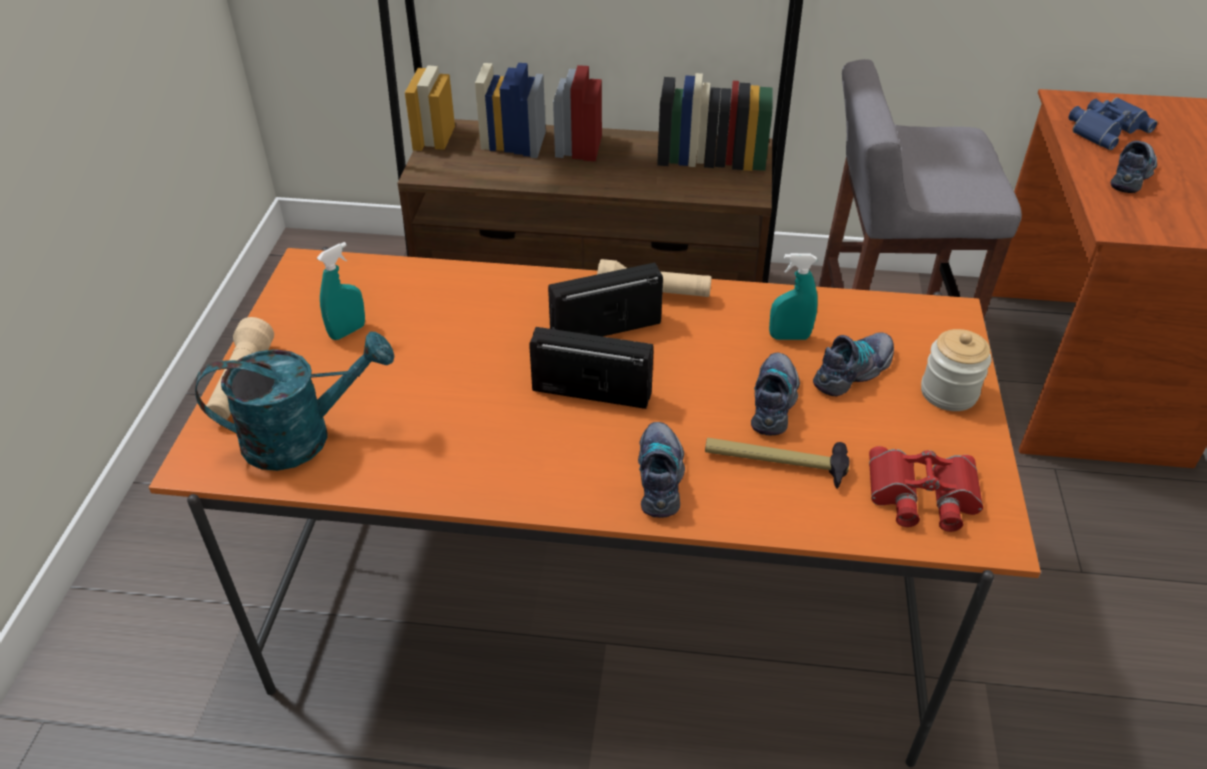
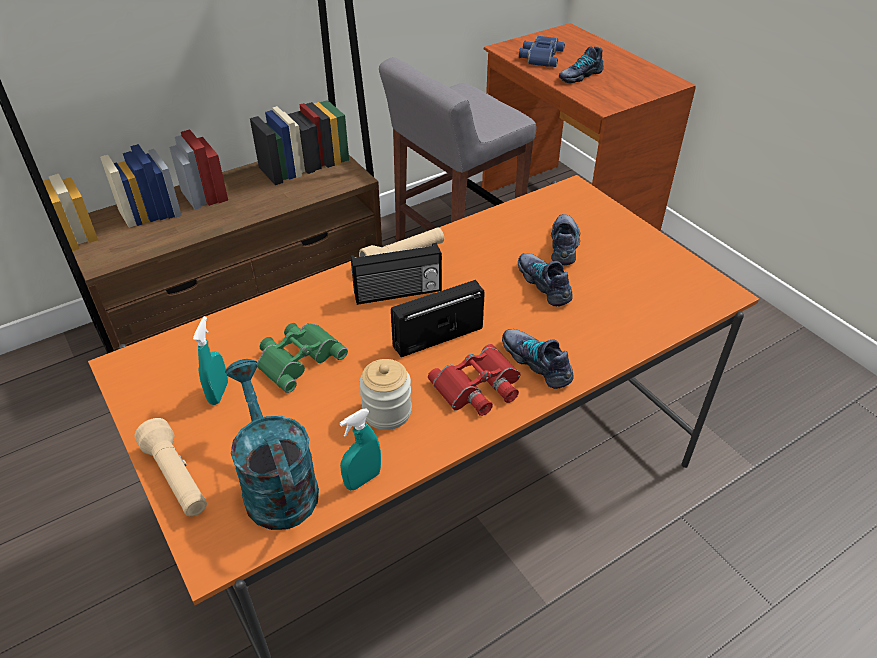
camera: 40 degrees left, 0 degrees up
turquoise watering can [195,332,394,471] -> turquoise watering can turned 60 degrees counterclockwise [225,359,319,530]
radio [548,263,663,337] -> radio turned 135 degrees counterclockwise [351,243,442,305]
hammer [705,438,850,489] -> none
turquoise spray bottle [769,253,818,340] -> turquoise spray bottle moved to [339,408,381,490]
red binoculars [869,446,983,532] -> red binoculars moved to [428,344,521,416]
jar [921,329,992,411] -> jar moved to [359,359,412,430]
shoe [1111,141,1157,193] -> shoe turned 120 degrees counterclockwise [559,46,604,84]
none -> green binoculars [257,323,348,393]

